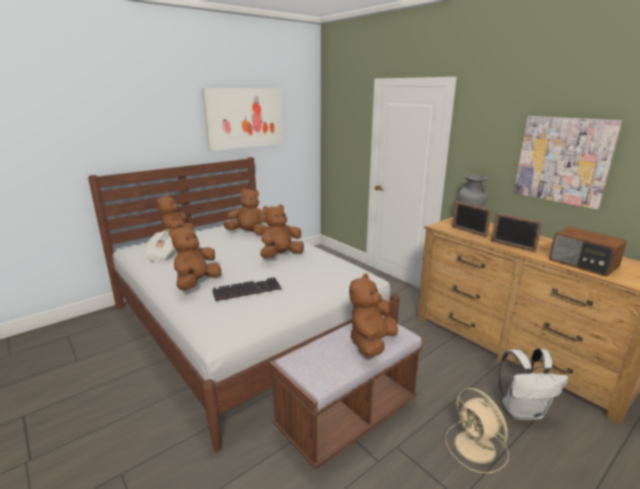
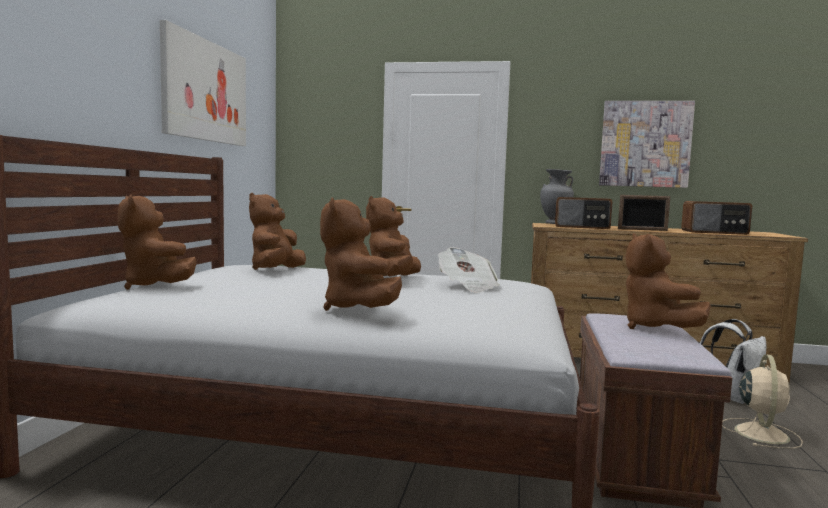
camera: 40 degrees left, 15 degrees down
newspaper [143,229,174,262] -> newspaper moved to [438,247,500,293]
keyboard [212,277,281,301] -> none
brown plush toy [223,188,269,235] -> brown plush toy turned 45 degrees counterclockwise [249,193,306,270]
beige fan [445,388,509,473] -> beige fan turned 90 degrees counterclockwise [722,354,803,449]
picture frame [452,201,492,237] -> radio [555,197,612,229]

